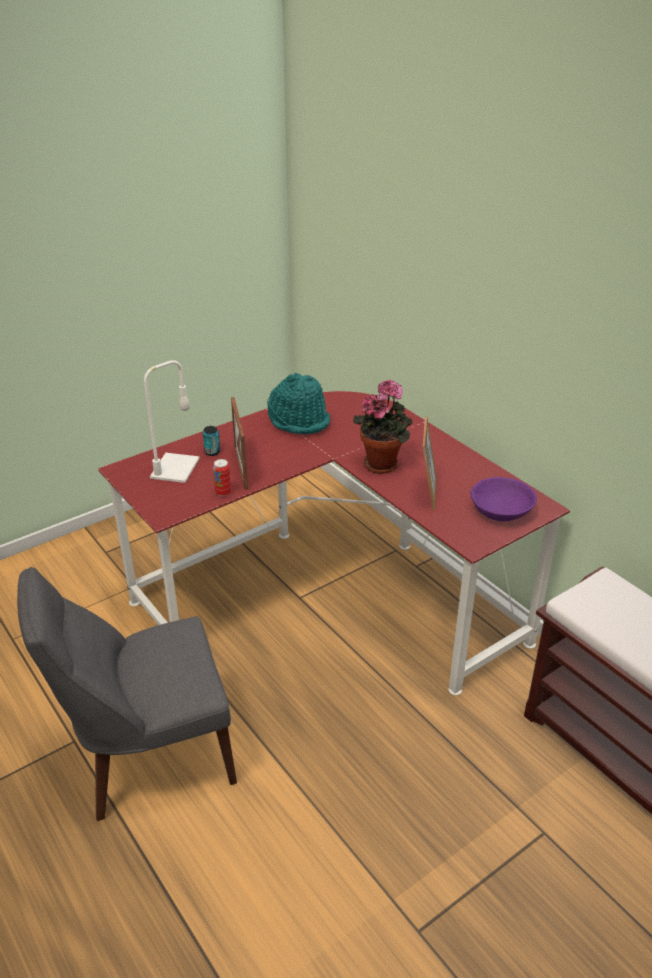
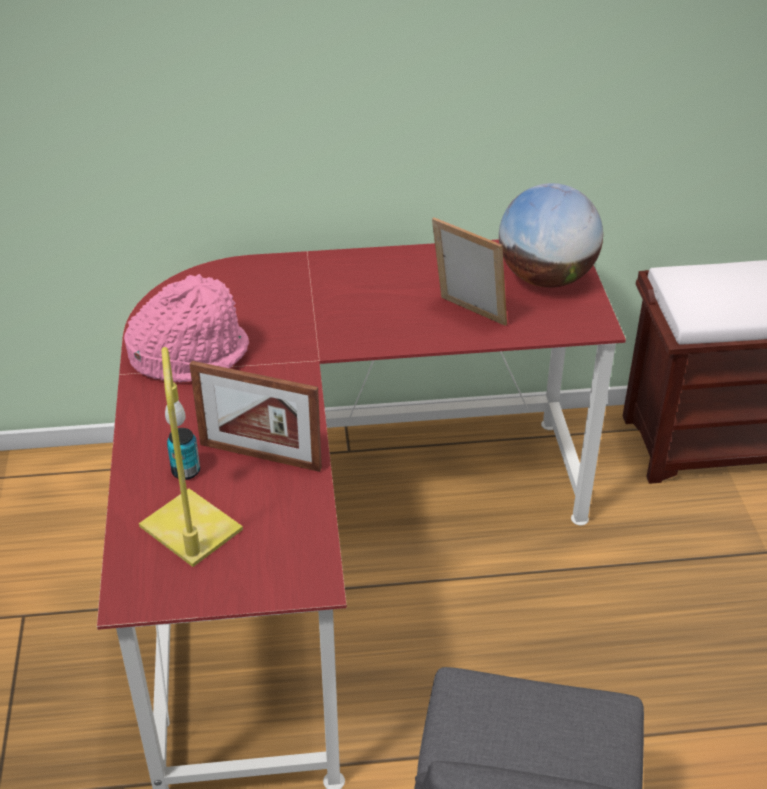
camera: 60 degrees left, 5 degrees up
white table lamp [144,360,200,483] -> yellow table lamp [139,347,243,567]
can [213,459,231,497] -> none
turquoise hat [267,373,330,434] -> pink hat [124,274,249,382]
potted plant [353,379,412,474] -> none
purple bowl [470,477,537,521] -> globe [499,183,603,288]

